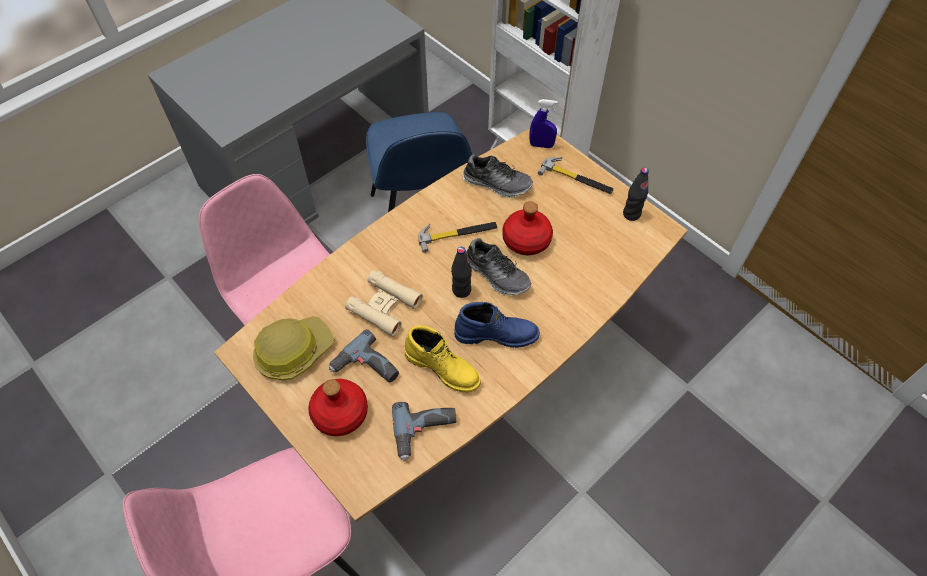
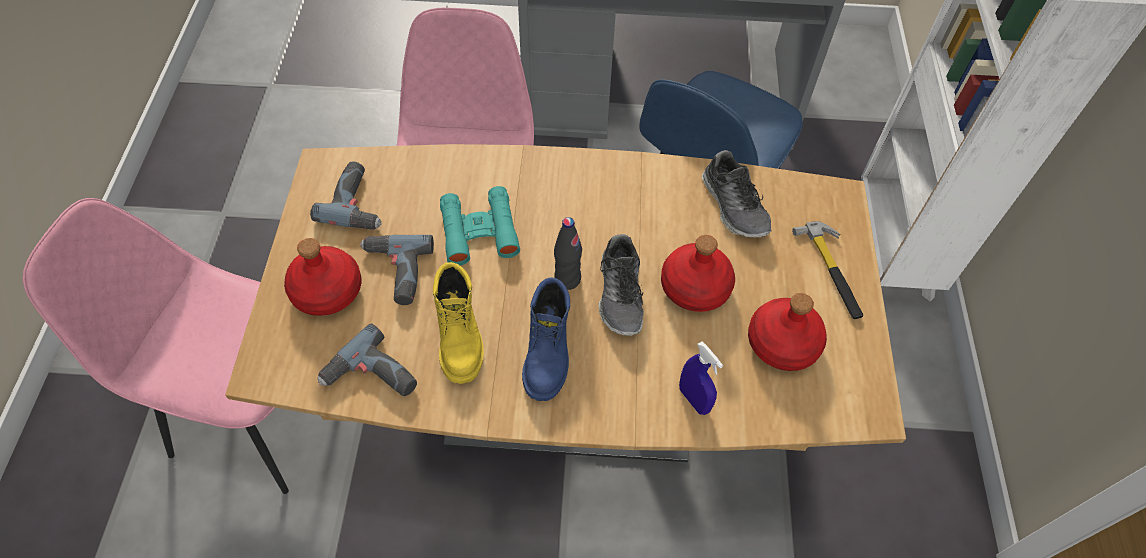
camera: 45 degrees right, 0 degrees up
hard hat [253,316,335,380] -> power drill [310,161,382,230]
beige binoculars [345,270,423,337] -> turquoise binoculars [440,186,520,266]
hammer [418,222,497,253] -> none
blue boot [455,302,540,348] -> blue boot turned 45 degrees clockwise [522,277,570,401]
blue spray bottle [529,99,558,148] -> blue spray bottle moved to [679,341,723,415]
black bottle [623,168,649,221] -> none
none -> red bottle [748,293,827,371]

